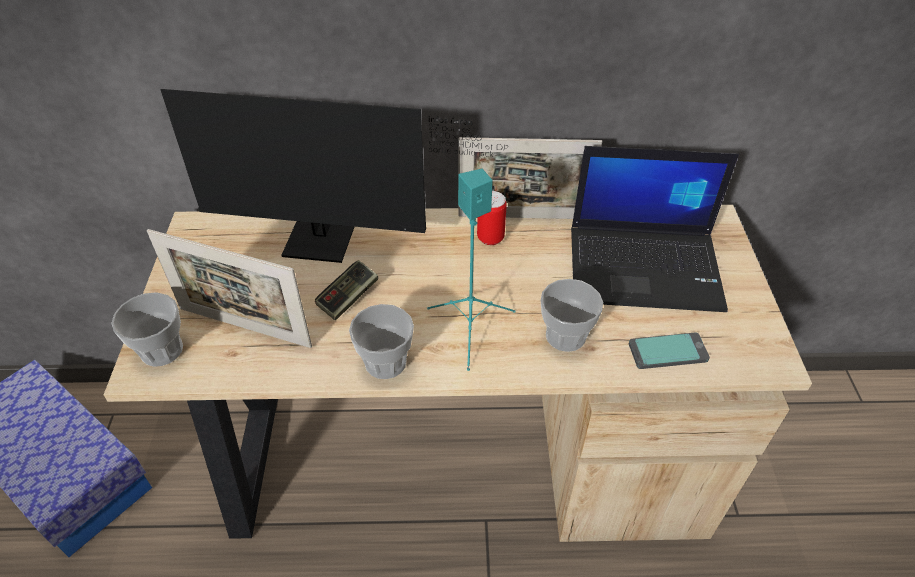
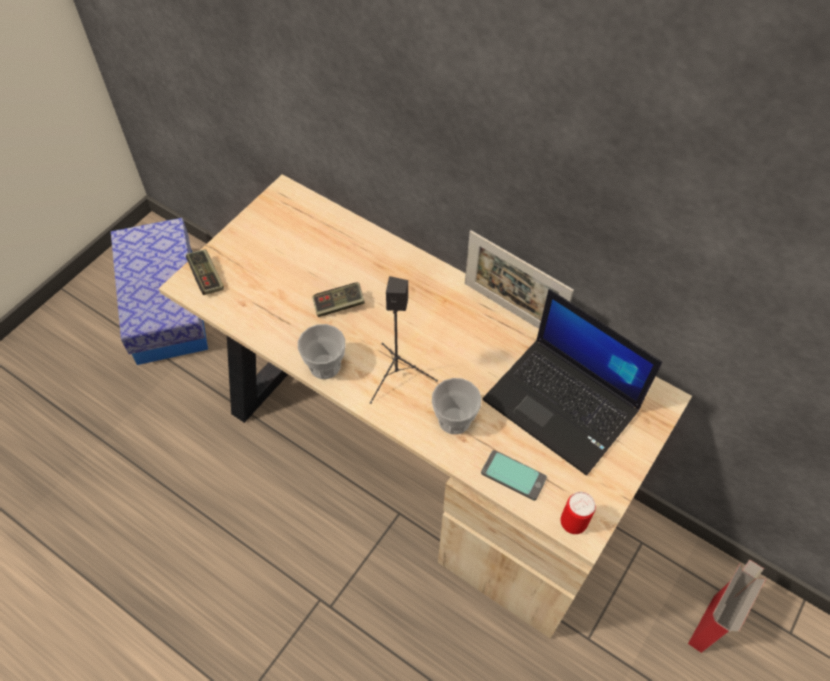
camera: 35 degrees right, 10 degrees up
cup [112,292,183,367] -> game controller [186,249,224,295]
picture frame [147,229,312,348] -> none
monitor [161,89,508,263] -> none
turquoise speaker [427,169,516,371] -> black speaker [370,276,438,404]
can [477,191,507,245] -> can moved to [561,492,596,534]
none -> cardboard box [688,559,766,653]

